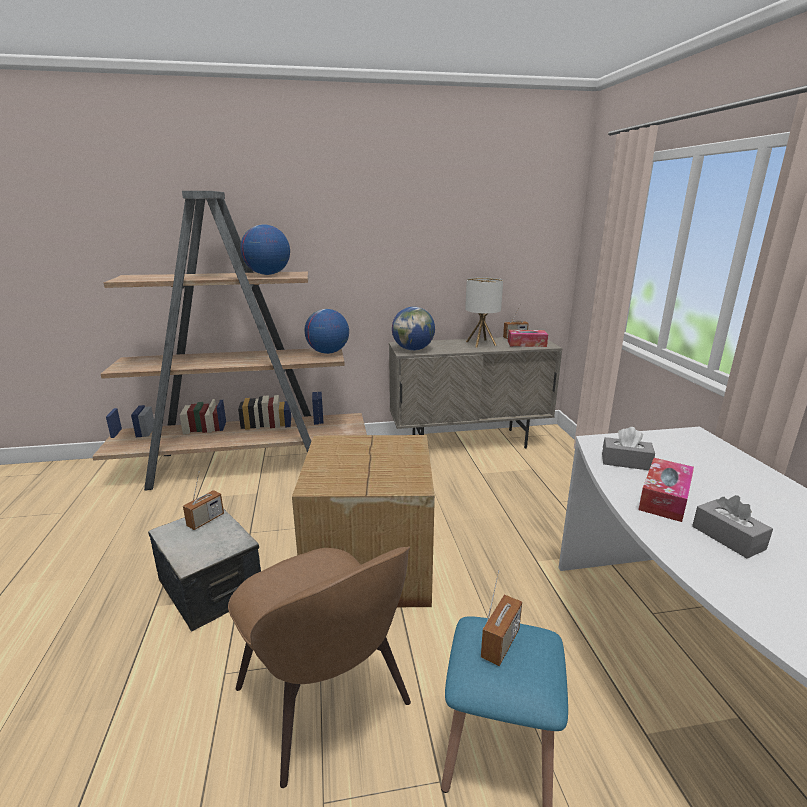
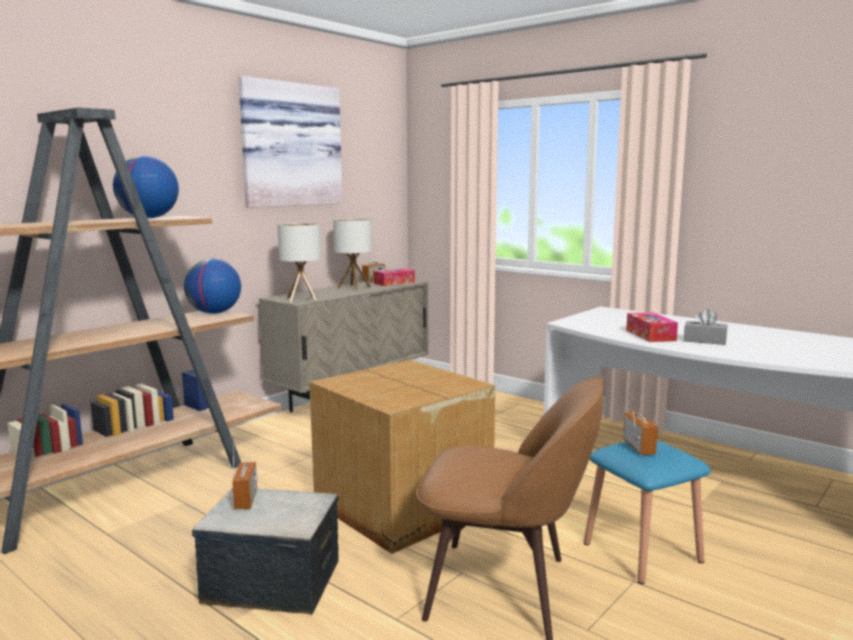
camera: 40 degrees left, 10 degrees down
globe [392,307,435,351] -> table lamp [277,223,321,302]
grey tissue box [602,427,655,470] -> none
none -> picture [238,76,342,208]

